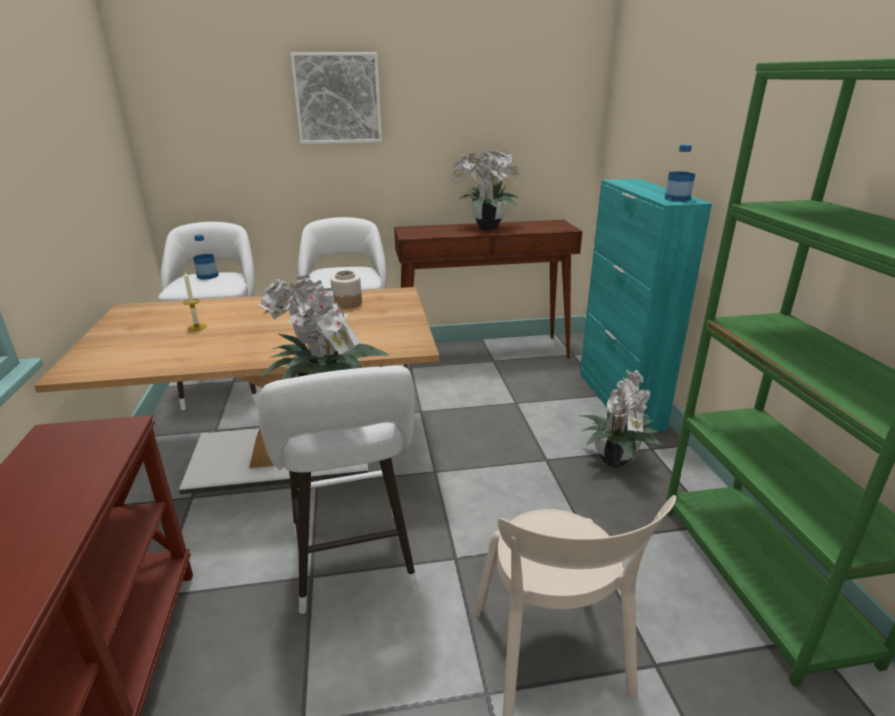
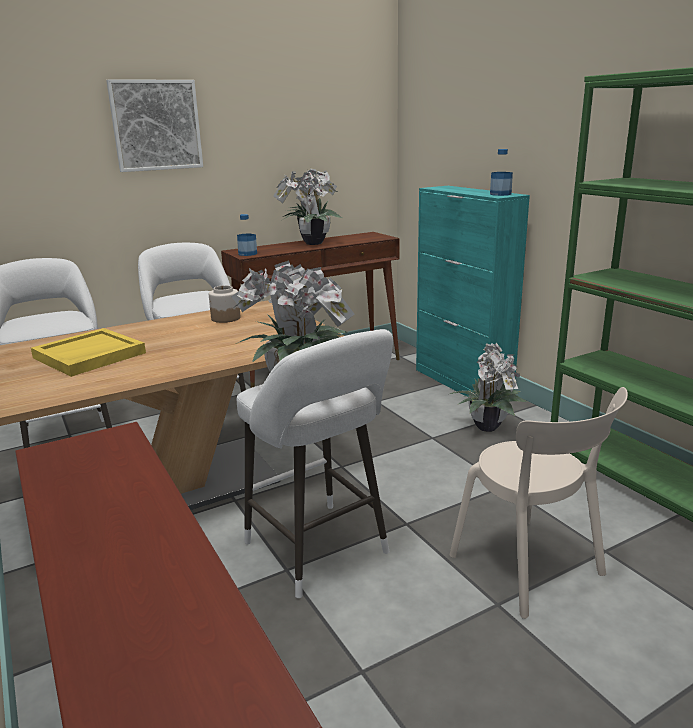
camera: 20 degrees left, 5 degrees down
candle [183,272,207,331] -> yellow tray [31,328,146,377]
bottle [193,234,219,279] -> bottle moved to [237,214,257,256]

